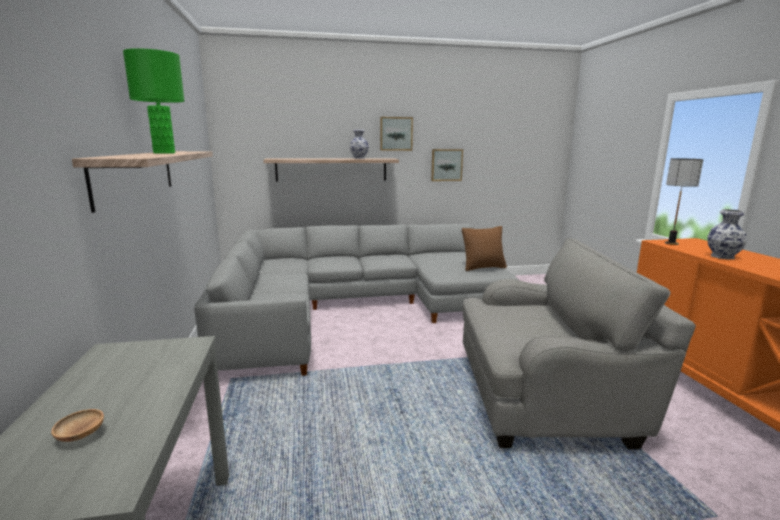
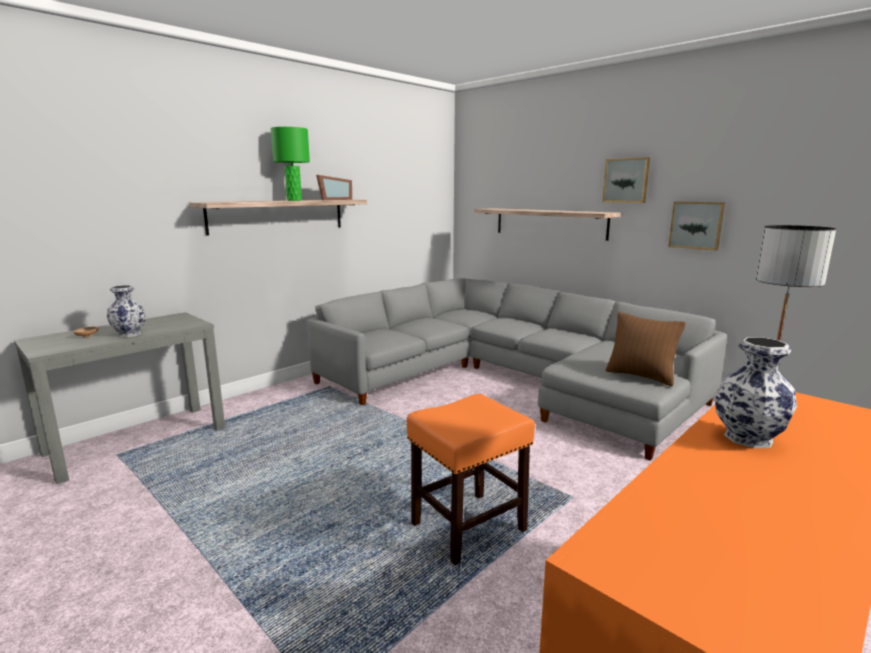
camera: 55 degrees right, 0 degrees up
vase [350,129,369,159] -> vase moved to [107,285,146,337]
grey armchair [463,238,696,449] -> orange stool [407,394,535,566]
none -> picture frame [316,175,352,200]

